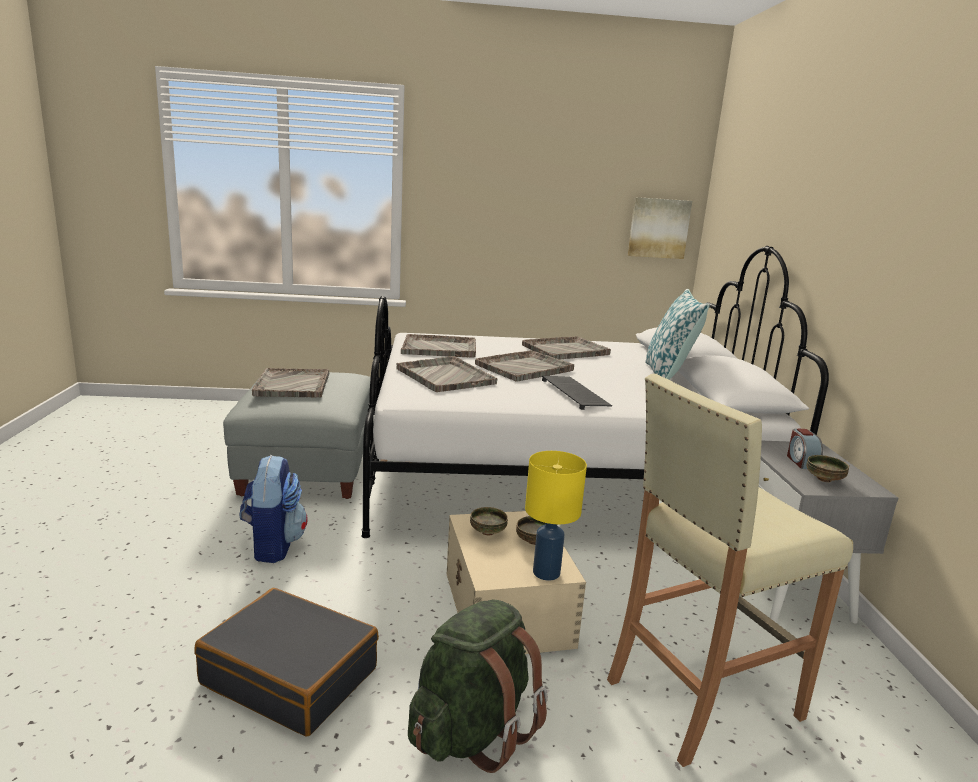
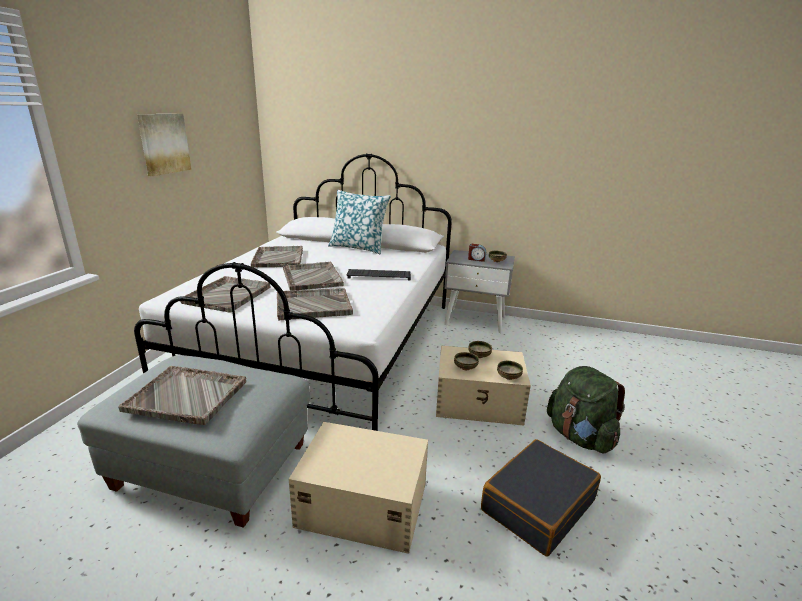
camera: 70 degrees left, 5 degrees up
backpack [240,455,308,563] -> beige storage box [289,422,428,554]
yellow table lamp [525,451,587,581] -> none
beige stool [607,374,853,767] -> none
picture [628,197,692,259] -> picture moved to [137,114,191,176]
none -> bowl [497,361,523,380]

